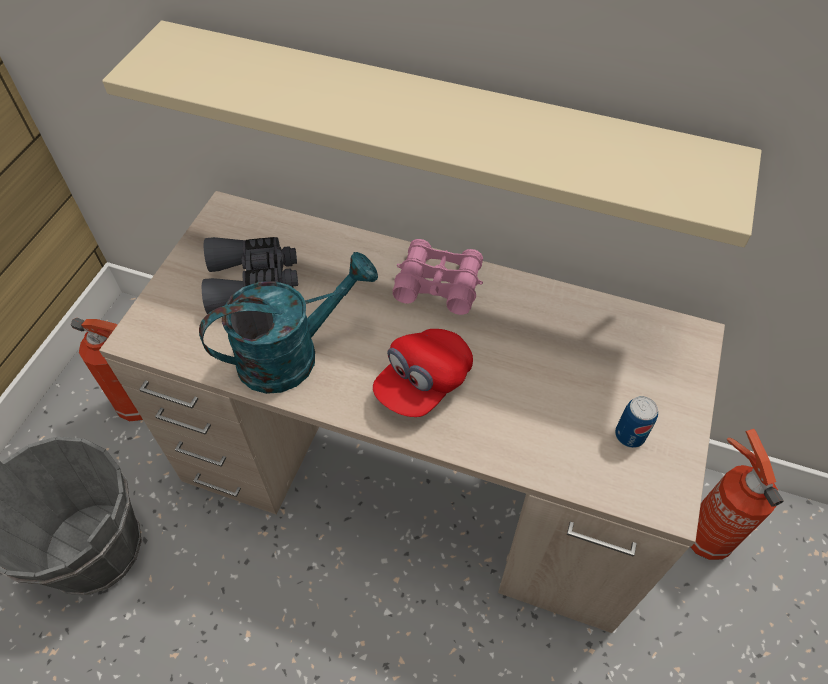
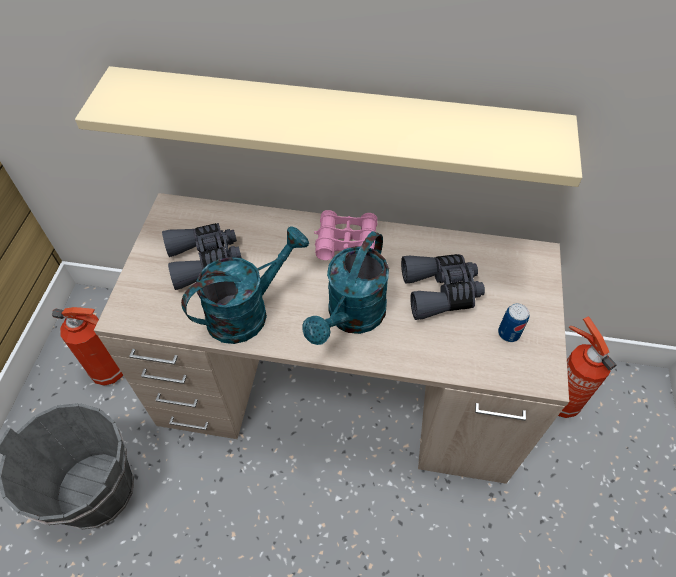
camera: 10 degrees left, 0 degrees up
red cap [373,329,473,417] -> turquoise watering can [303,231,389,345]
none -> grey binoculars [401,254,485,320]

